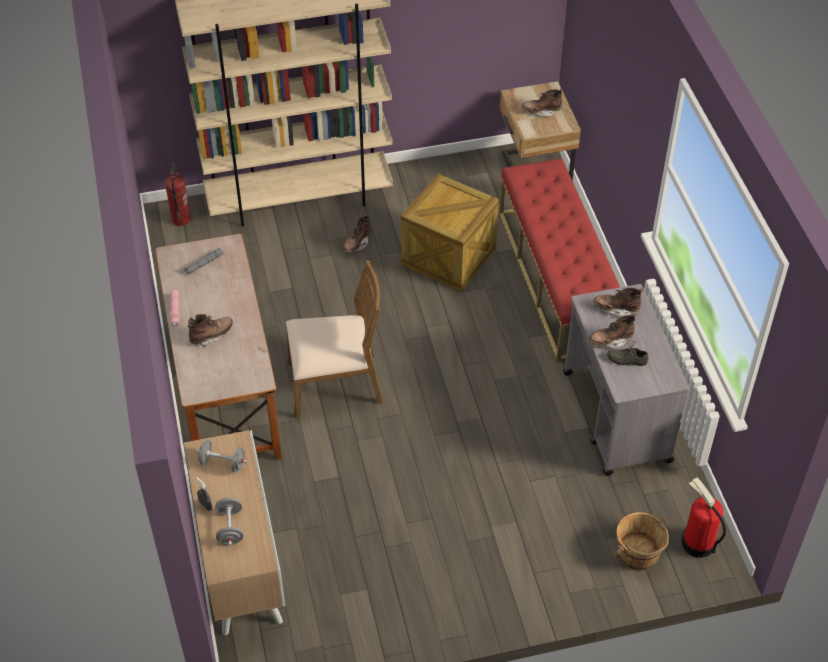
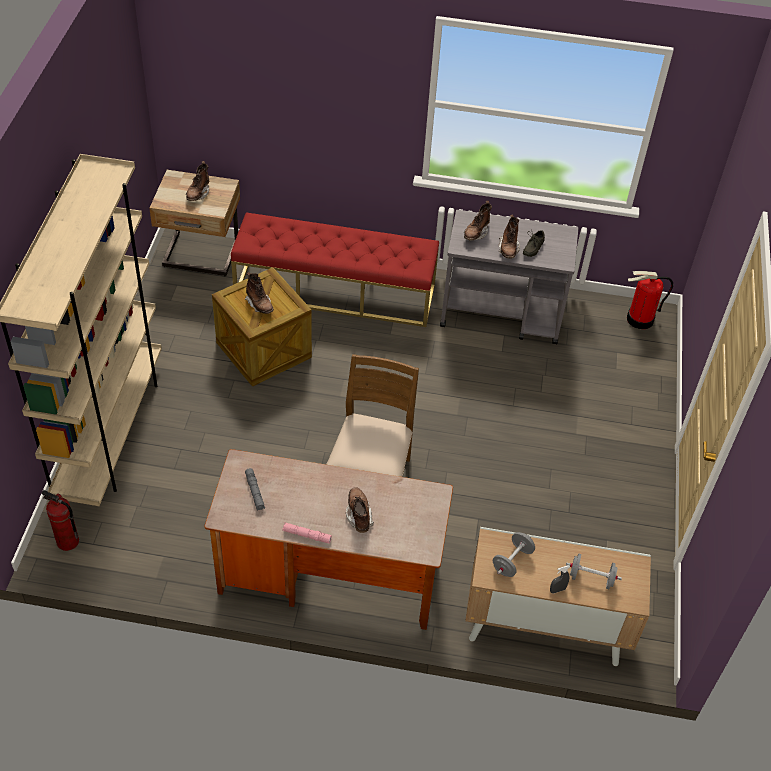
camera: 70 degrees left, 0 degrees up
brown boot [343,213,371,253] -> brown boot moved to [245,272,274,314]
brown bucket [614,512,669,571] -> none

